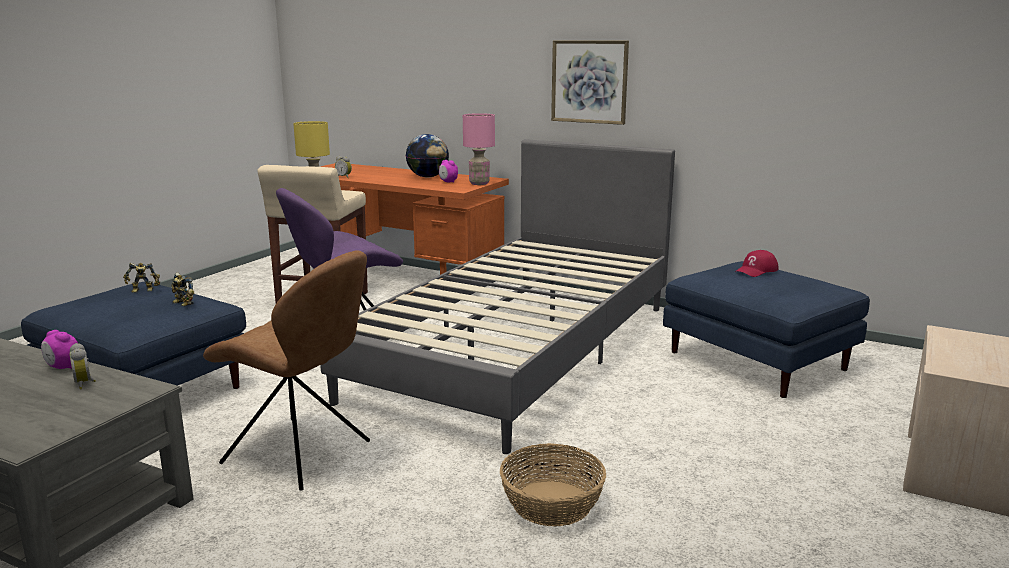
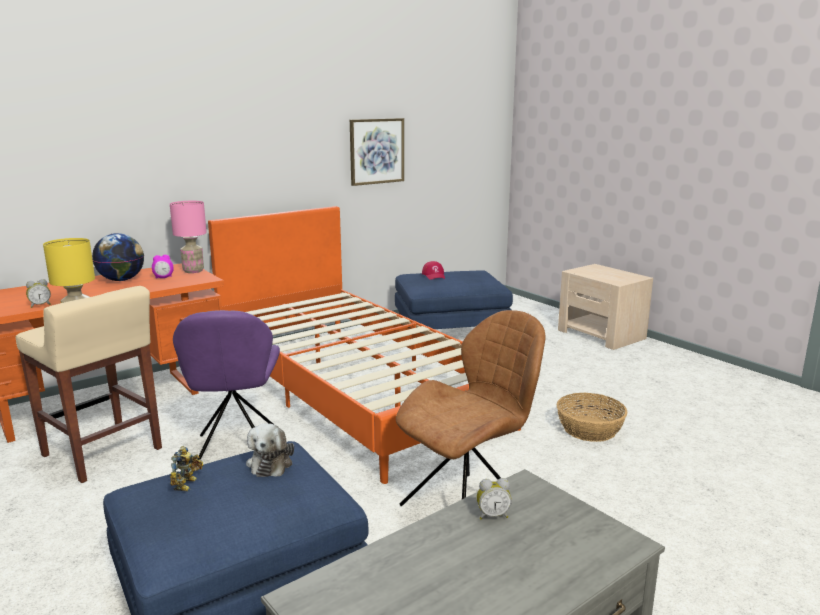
camera: 65 degrees left, 0 degrees up
alarm clock [41,330,78,369] -> none
toy robot [171,272,194,306] -> plush toy [246,423,294,477]
grey bed [320,139,675,454] -> orange bed [208,206,521,484]
picture [551,40,629,125] -> picture moved to [350,118,404,186]

